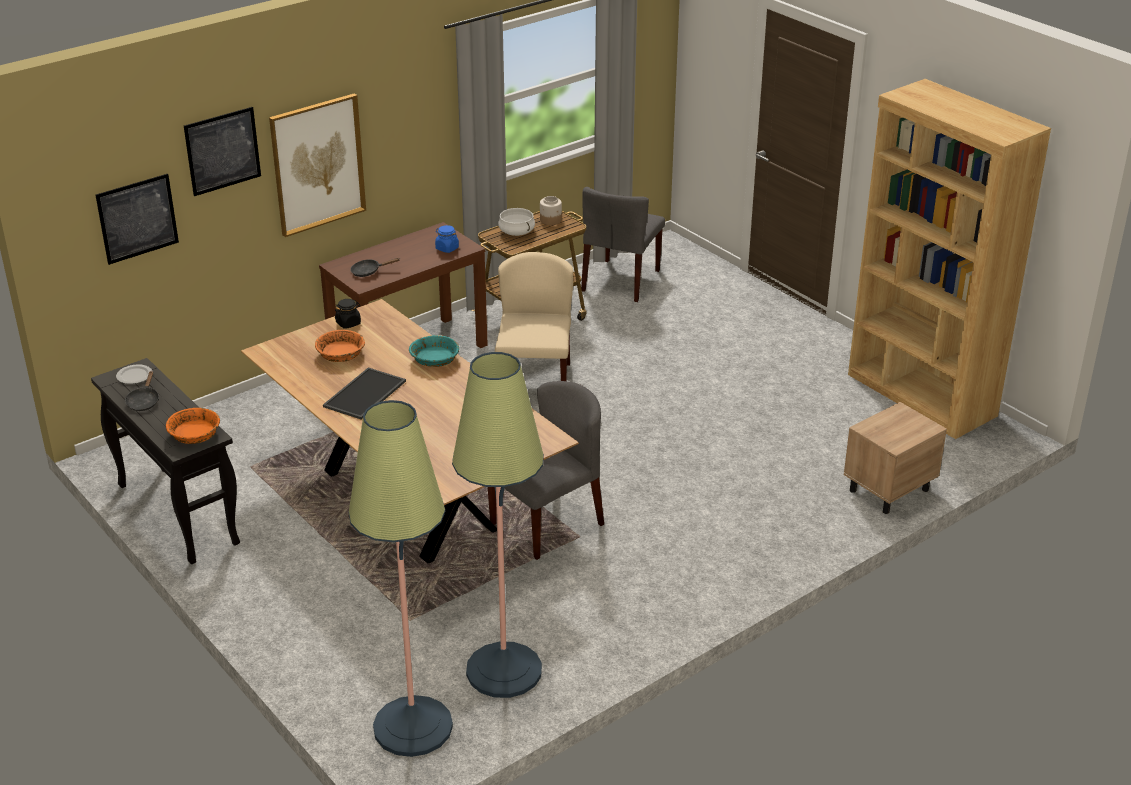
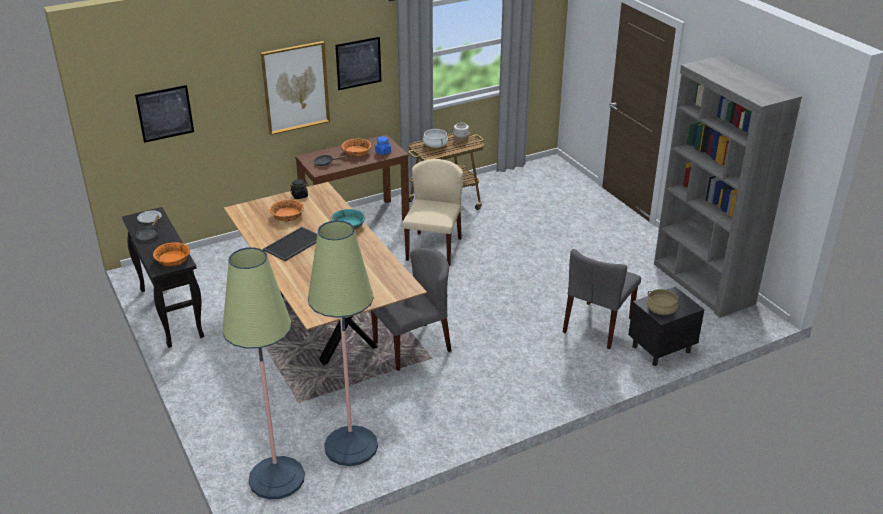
camera: 10 degrees right, 0 degrees up
picture [184,107,261,196] -> picture moved to [335,37,382,90]
grey chair [581,187,665,302] -> grey chair moved to [563,249,641,349]
beige nightstand [844,402,947,514] -> black nightstand [628,287,705,366]
brown bookcase [848,79,1051,439] -> grey bookcase [654,56,802,318]
none -> orange bowl [341,139,371,157]
none -> beige cooking pot [647,289,680,315]

